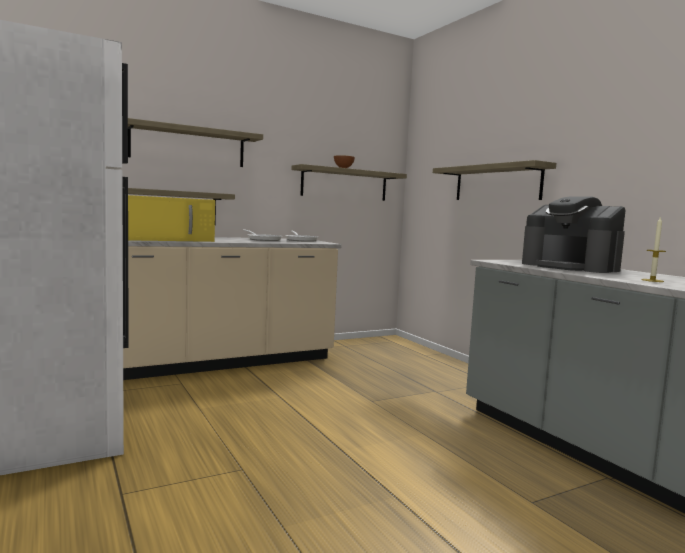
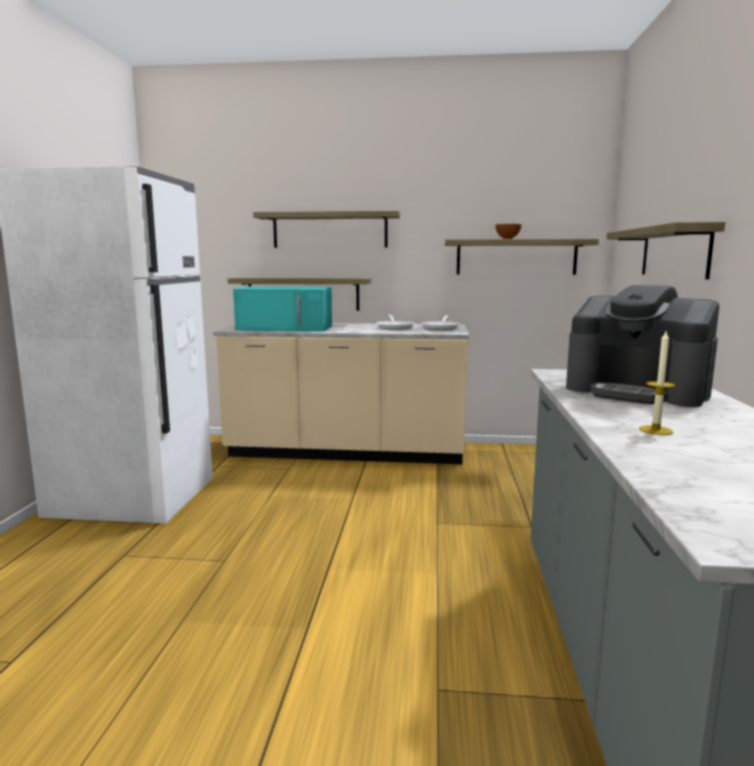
camera: 35 degrees right, 5 degrees up
yellow microwave [128,195,215,242] -> turquoise microwave [233,287,332,332]
coffee machine [522,196,626,273] -> coffee machine turned 45 degrees counterclockwise [566,285,719,407]

